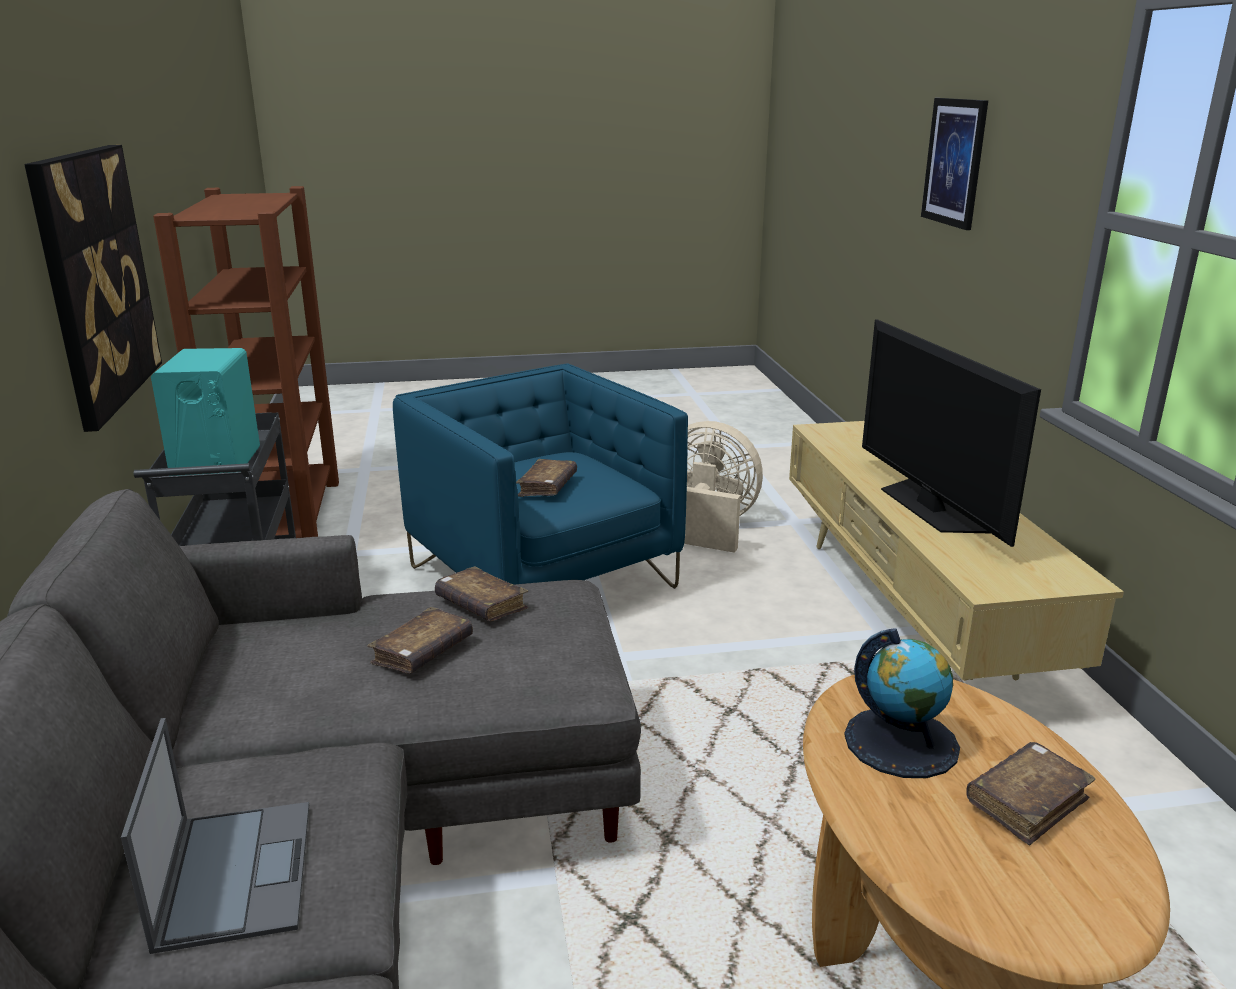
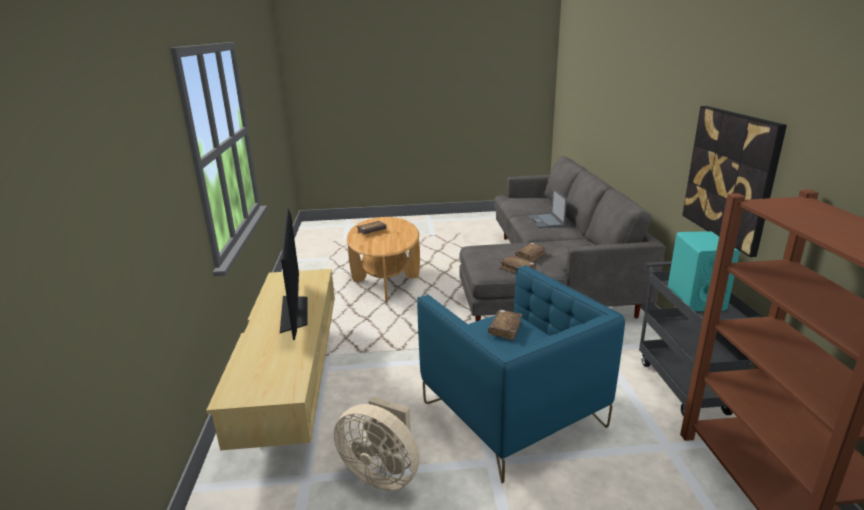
camera: 175 degrees left, 0 degrees up
globe [844,628,960,778] -> none
picture [921,98,988,230] -> none

